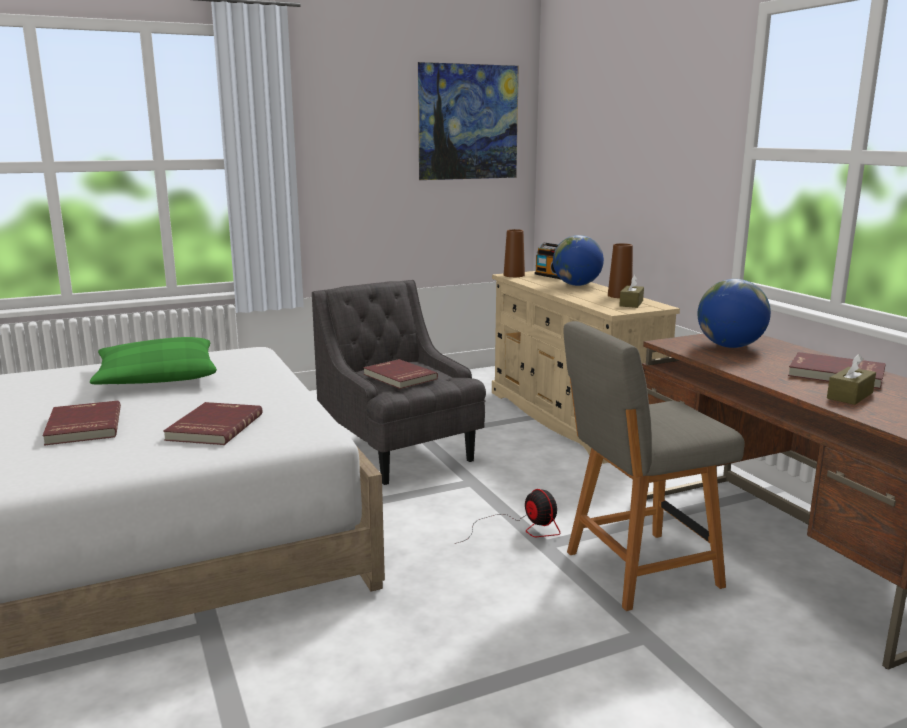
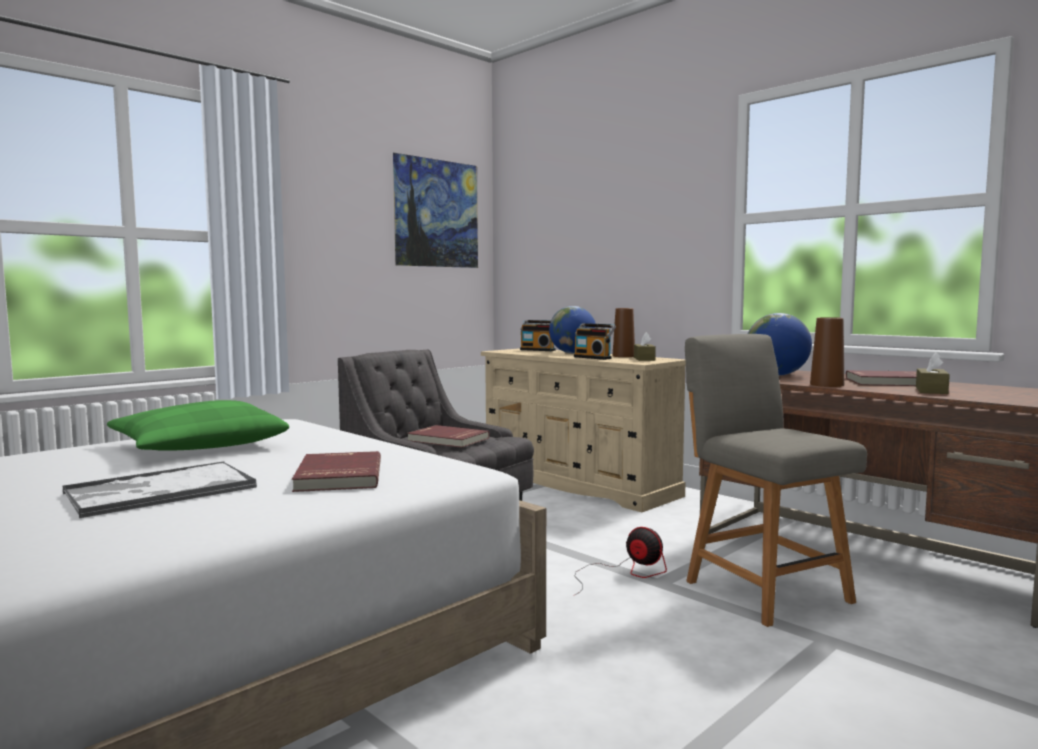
camera: 20 degrees left, 10 degrees down
red book [42,401,121,446] -> tray [63,461,257,518]
brown vase [504,229,525,277] -> brown vase moved to [810,317,844,387]
grey chair [563,321,745,611] -> grey chair turned 105 degrees clockwise [685,334,867,627]
none -> radio [574,323,616,360]

